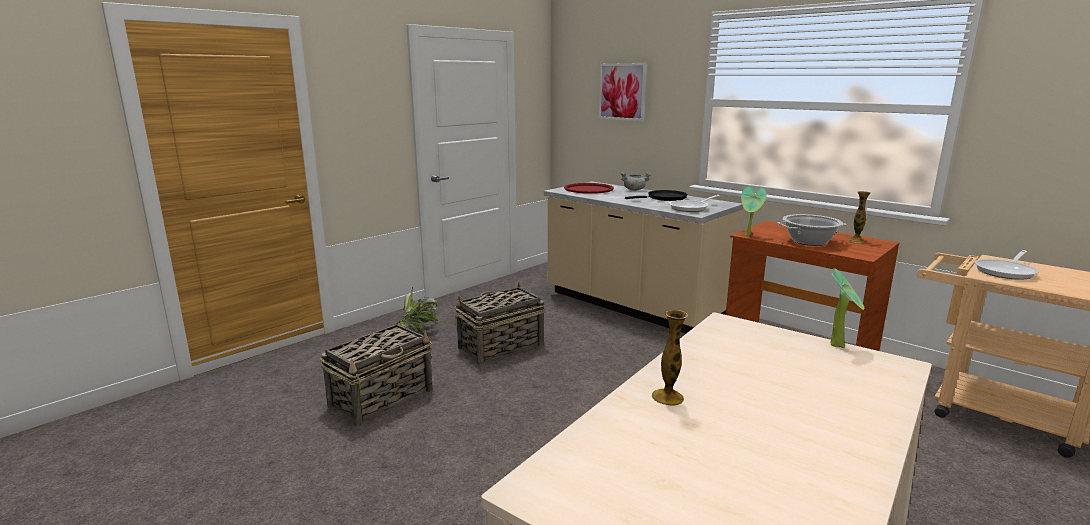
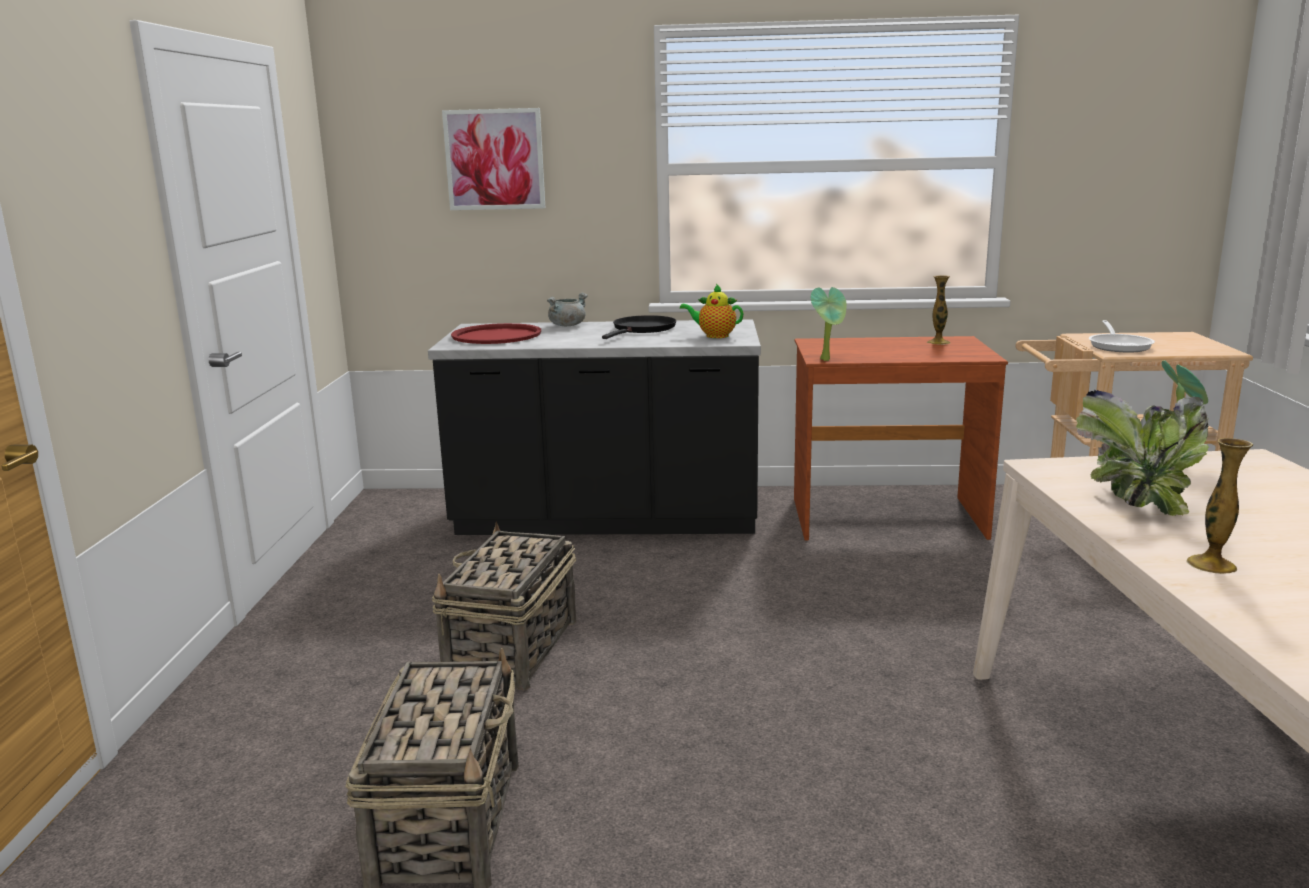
camera: 40 degrees left, 0 degrees up
potted plant [394,287,438,332] -> potted plant moved to [1076,389,1209,516]
beige counter [544,181,743,333] -> black counter [428,319,761,535]
frying pan [669,195,720,212] -> teapot [680,284,744,338]
cooking pot [777,214,847,246] -> none

